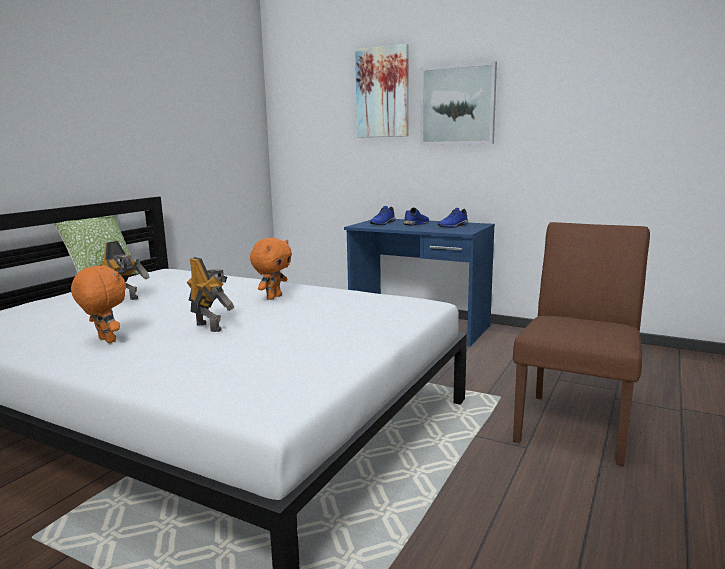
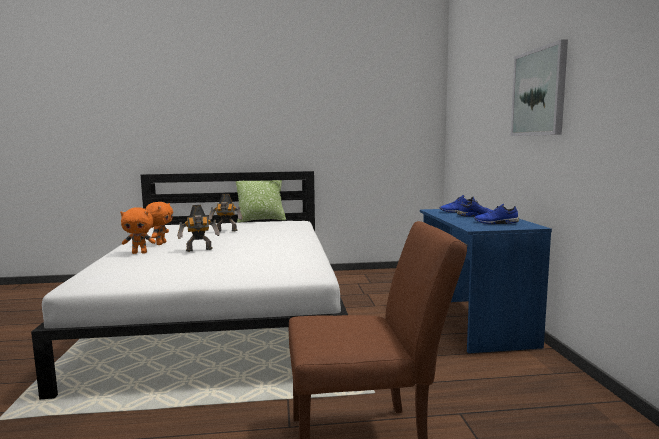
camera: 55 degrees right, 5 degrees down
toy robot [187,257,234,332] -> toy robot turned 60 degrees clockwise [177,205,220,252]
orange plush toy [250,238,292,300] -> orange plush toy moved to [120,207,156,254]
picture [355,44,409,138] -> none

